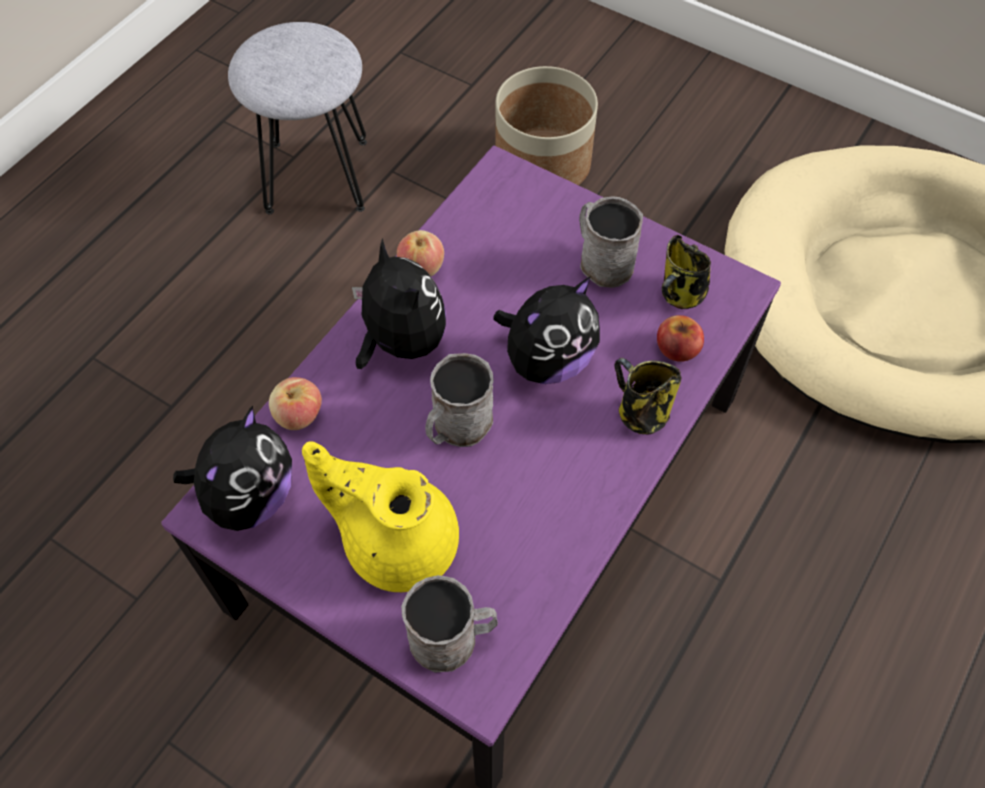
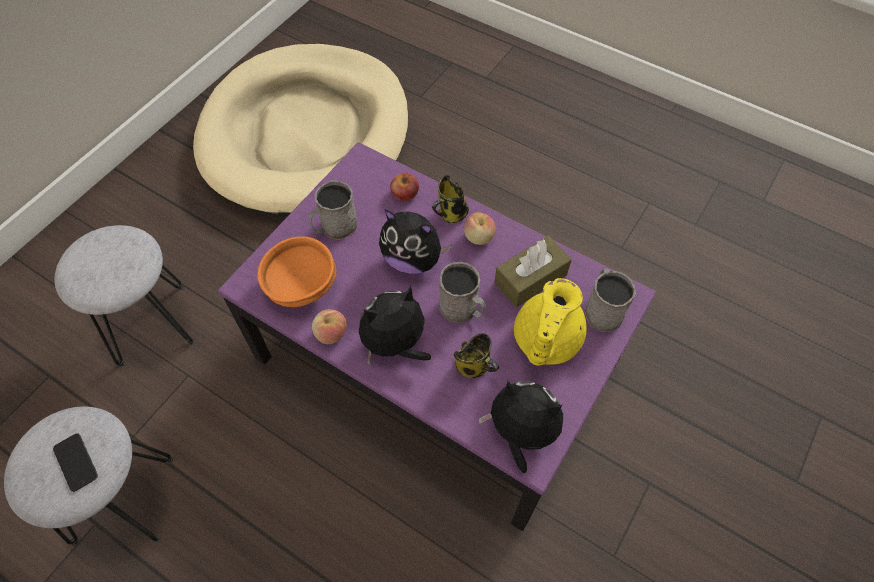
camera: 90 degrees left, 0 degrees up
apple [269,377,322,430] -> apple moved to [464,212,496,245]
plush toy [493,277,600,384] -> plush toy turned 150 degrees clockwise [379,209,451,274]
planter [495,66,598,185] -> grey stool [54,225,195,367]
mug [662,235,711,309] -> mug moved to [454,333,499,378]
none -> phone [53,433,98,492]
none -> orange bowl [257,236,336,307]
none -> brown tissue box [494,236,572,308]

